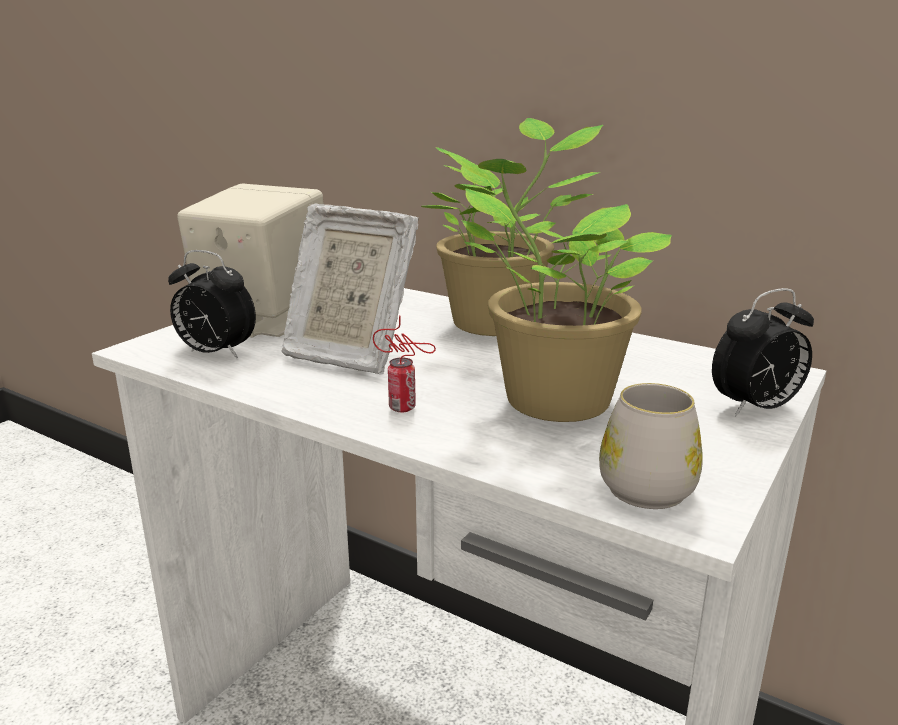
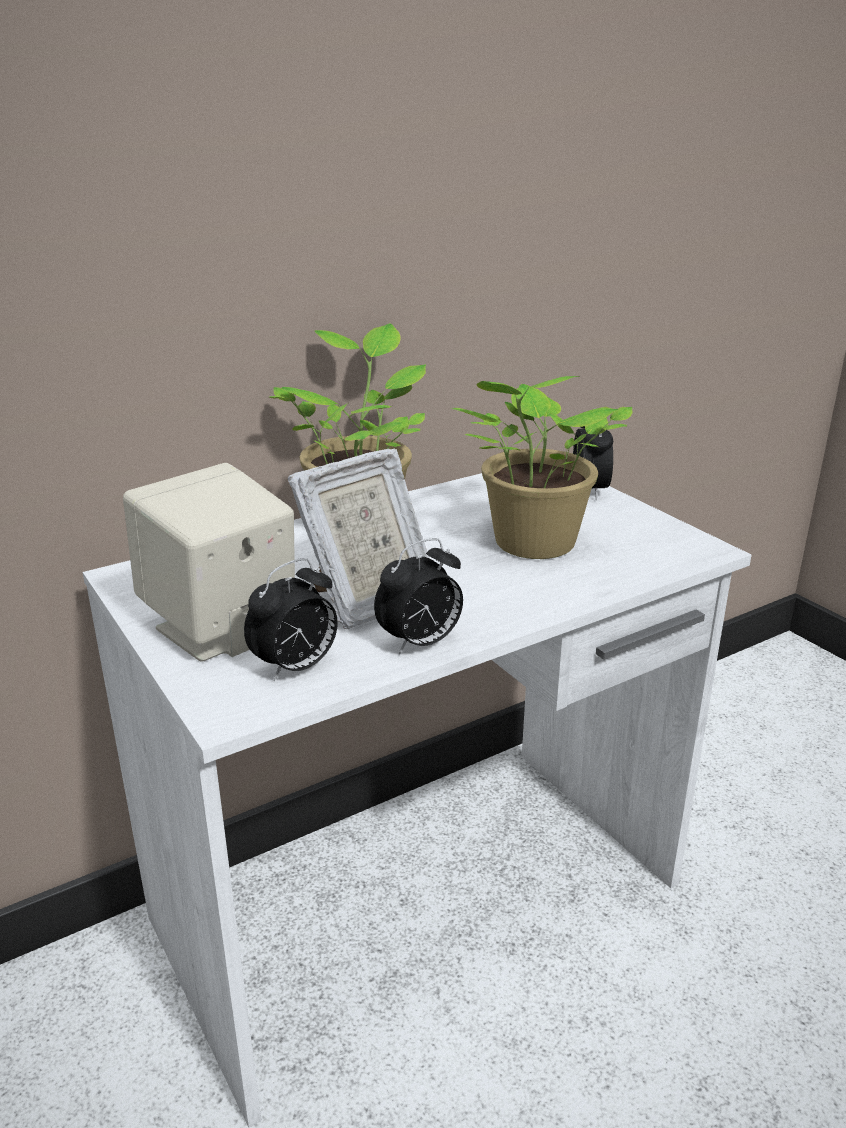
camera: 65 degrees left, 5 degrees up
can [373,315,436,412] -> none
white mug [599,383,703,509] -> none
none -> alarm clock [374,538,463,654]

